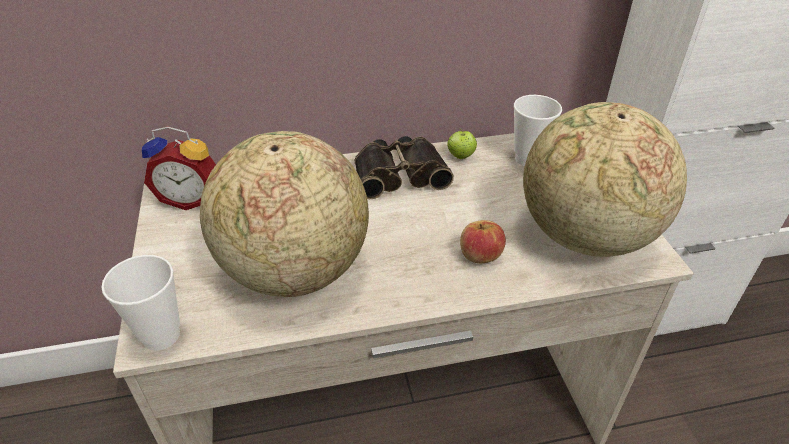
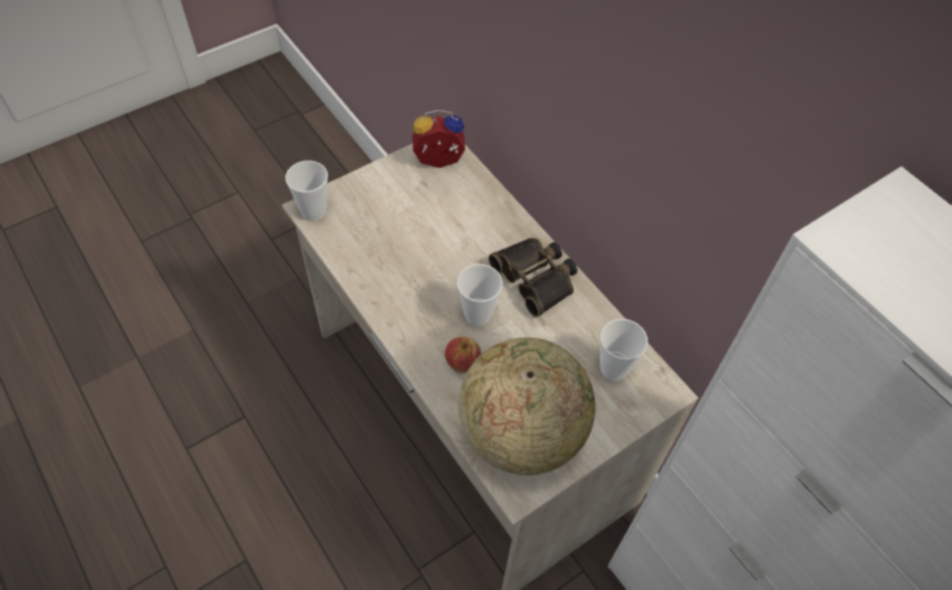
camera: 65 degrees right, 15 degrees up
alarm clock [142,127,216,210] -> alarm clock turned 105 degrees clockwise [413,110,465,168]
globe [200,131,369,297] -> none
apple [448,131,477,159] -> none
none -> cup [457,264,503,326]

